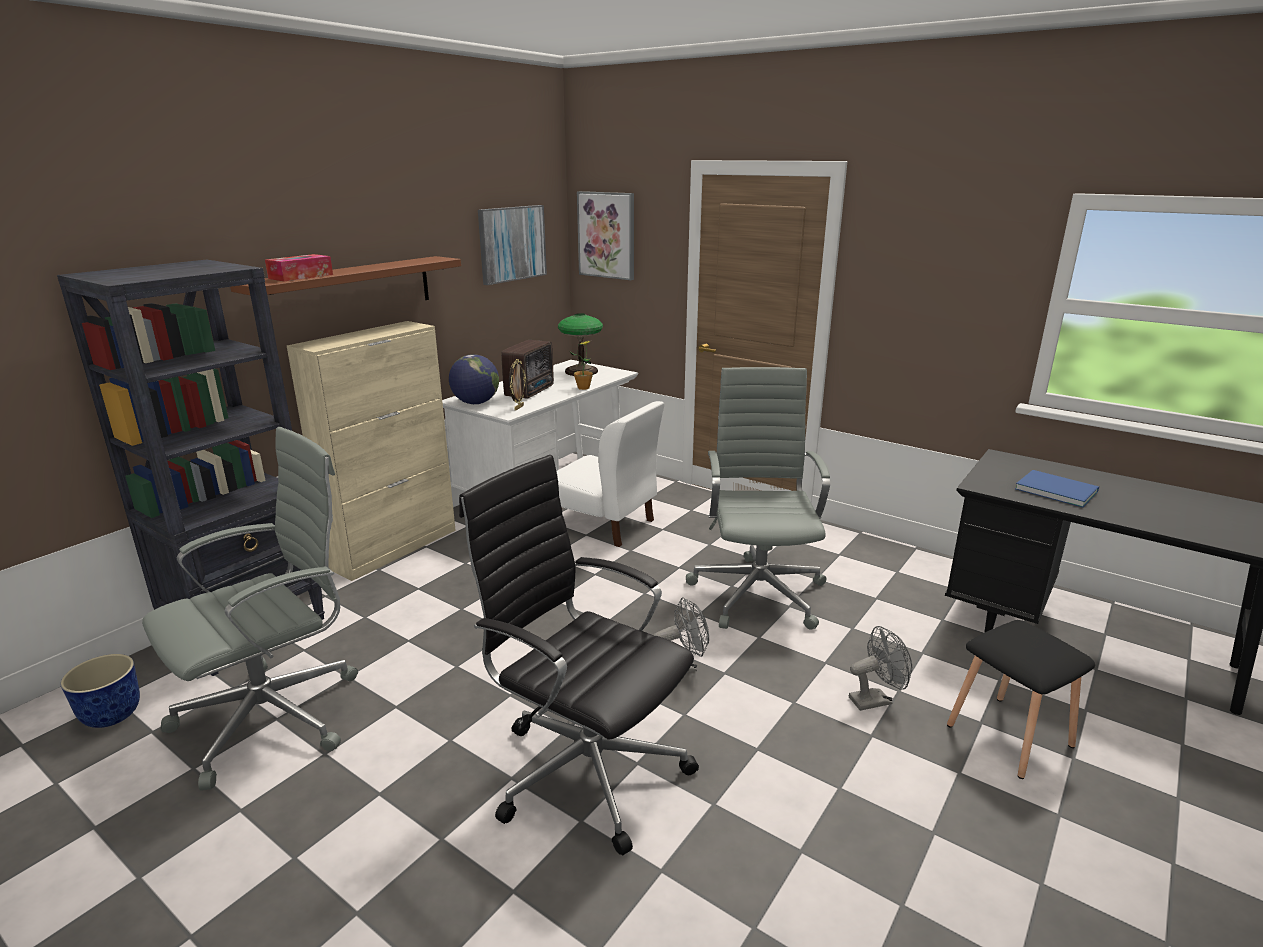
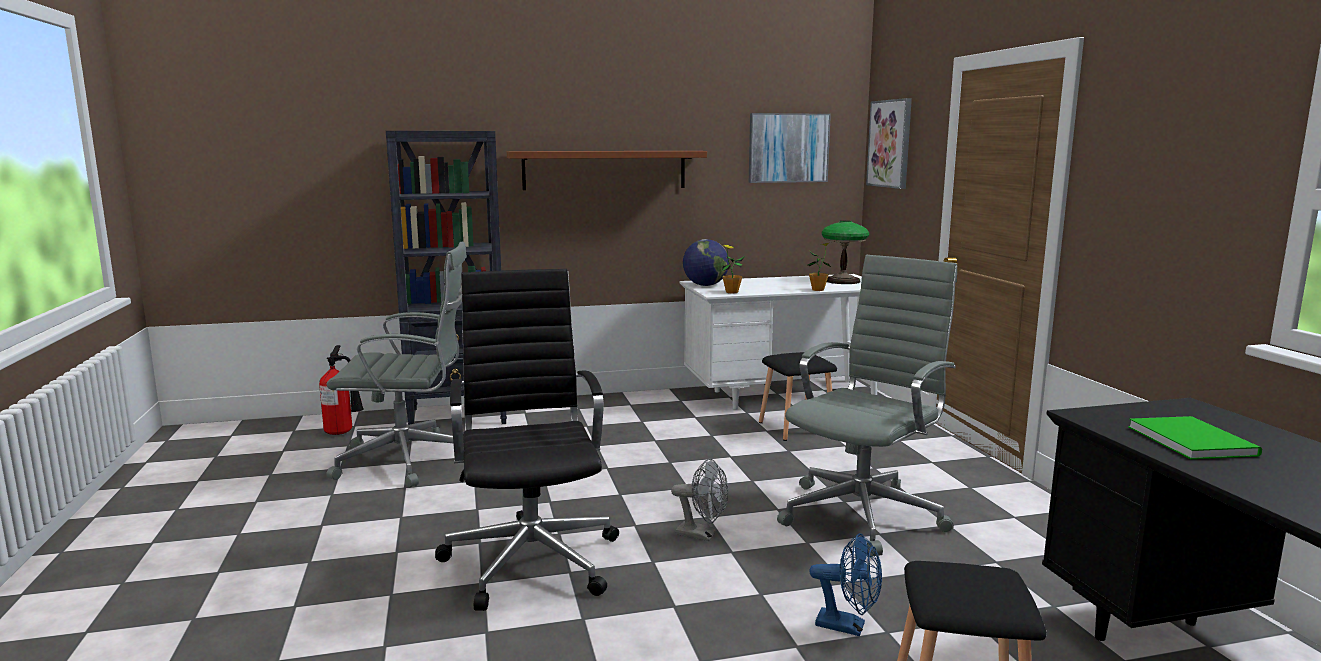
camera: 40 degrees right, 10 degrees down
planter [61,654,140,728] -> fire extinguisher [319,345,364,435]
tissue box [265,254,333,282] -> none
beige cabinet [287,321,456,581] -> none
radio [501,340,554,399] -> none
picture frame [509,359,526,411] -> potted plant [722,244,746,294]
white chair [556,401,664,547] -> black stool [759,352,837,441]
grey fan [849,626,912,711] -> blue fan [809,533,882,636]
blue book [1015,470,1099,507] -> green book [1128,416,1262,459]

